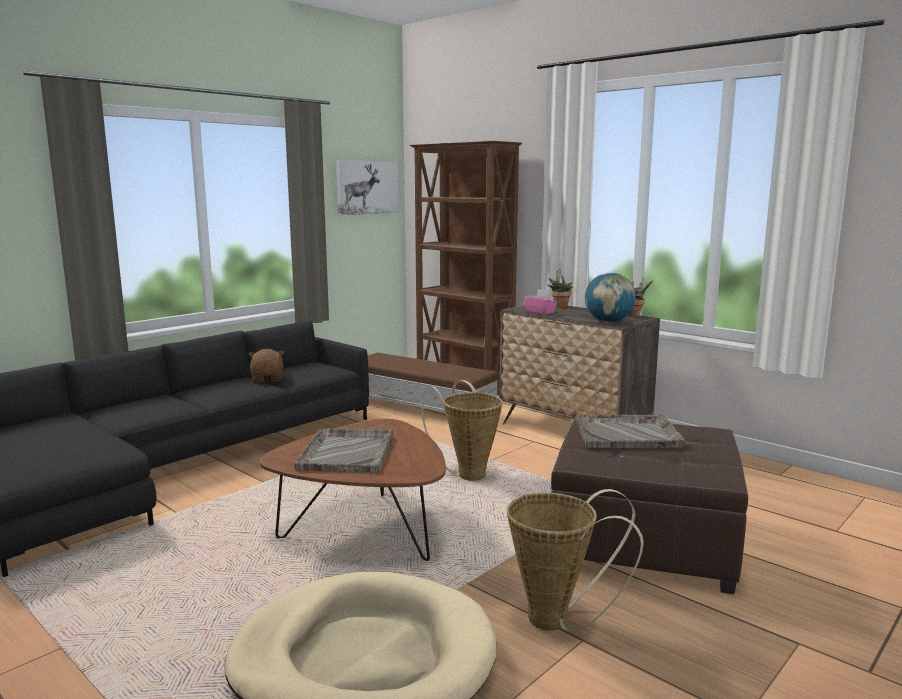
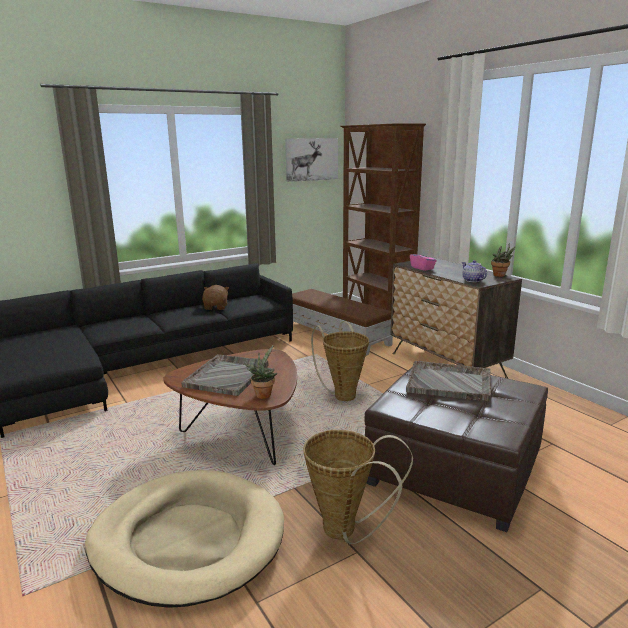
camera: 15 degrees right, 5 degrees up
potted plant [548,268,573,308] -> potted plant moved to [244,345,277,399]
globe [585,273,636,322] -> teapot [462,260,487,282]

